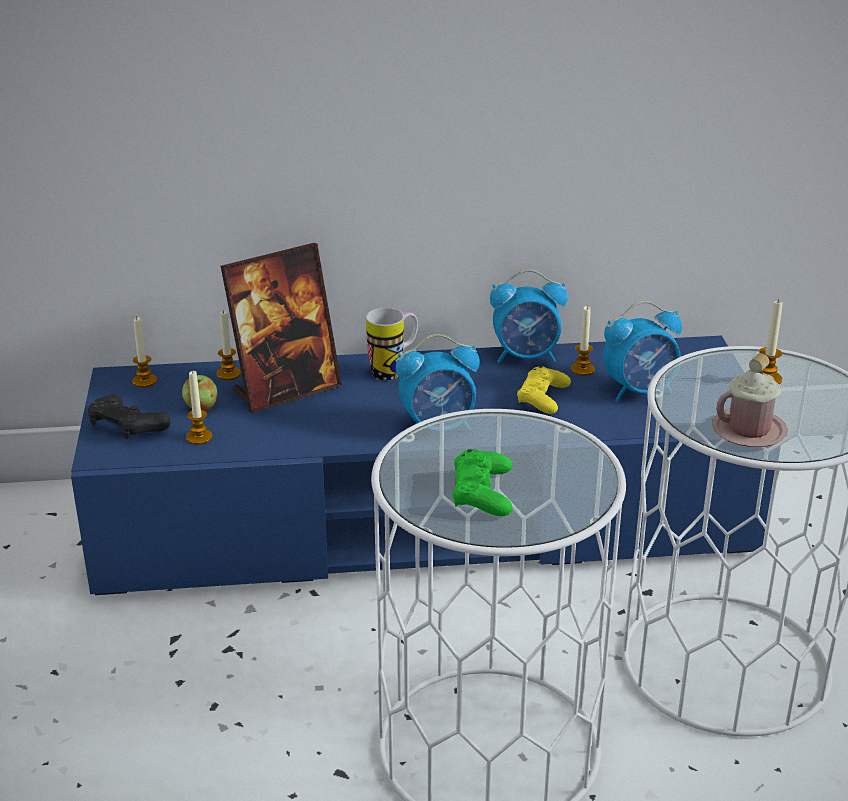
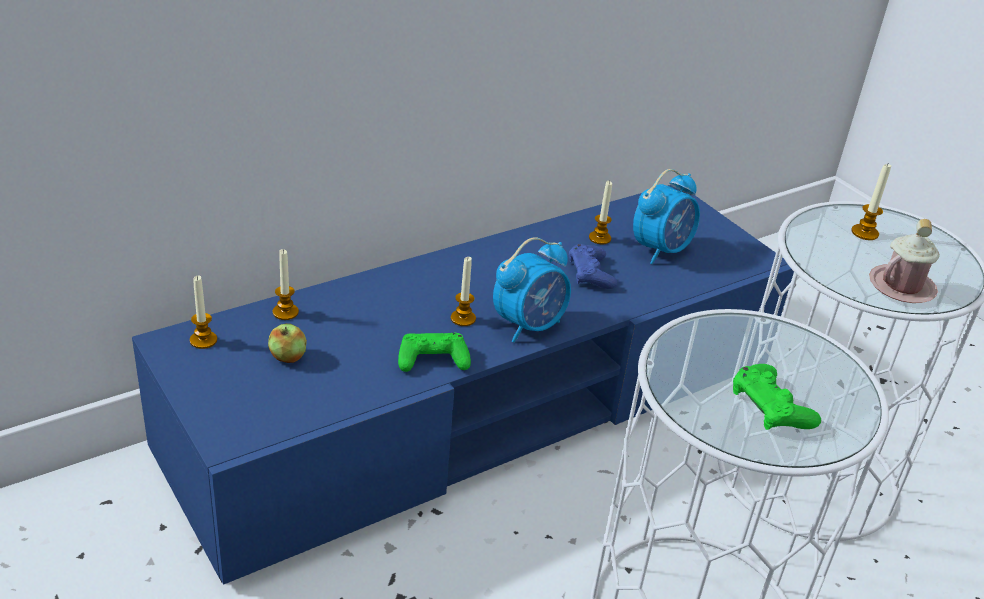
camera: 30 degrees left, 5 degrees up
black game controller [88,394,171,439] -> none
candle [186,370,213,445] -> candle moved to [451,257,476,326]
picture frame [221,243,342,413] -> none
mug [366,308,418,381] -> none
alarm clock [490,269,568,363] -> none
yellow game controller [517,366,571,414] -> blue game controller [569,244,617,289]
none -> green game controller [398,333,471,372]

